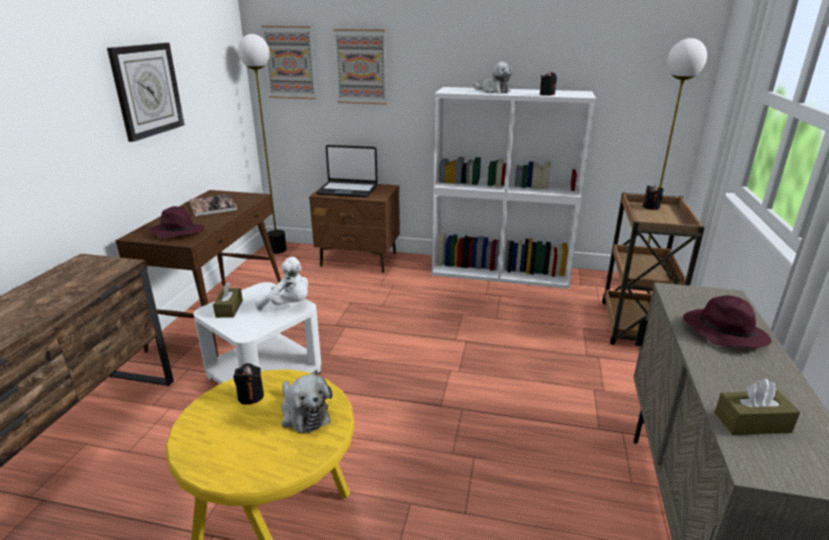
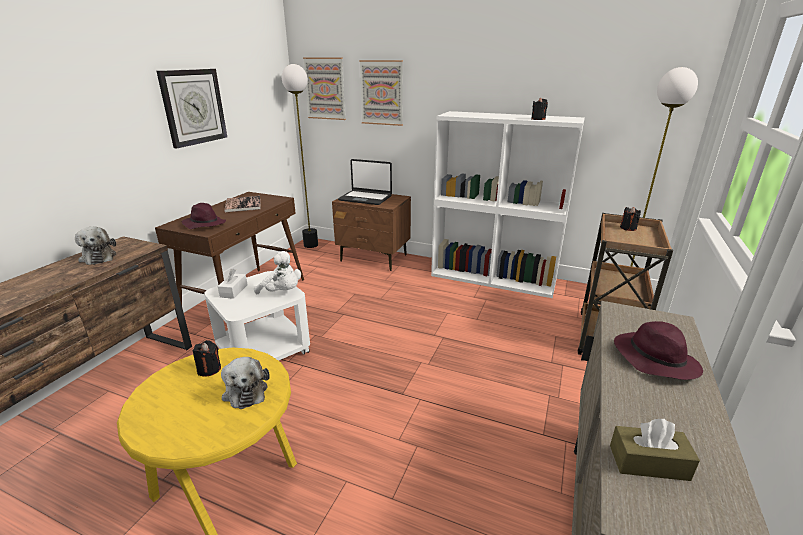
camera: 10 degrees right, 0 degrees up
brown tissue box [213,283,243,318] -> white tissue box [217,269,247,299]
plush toy [474,61,513,94] -> plush toy moved to [75,227,116,265]

